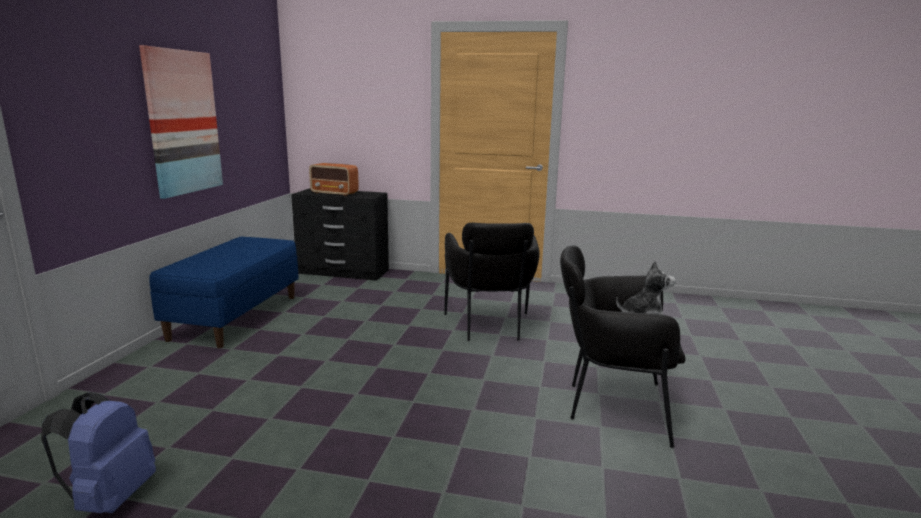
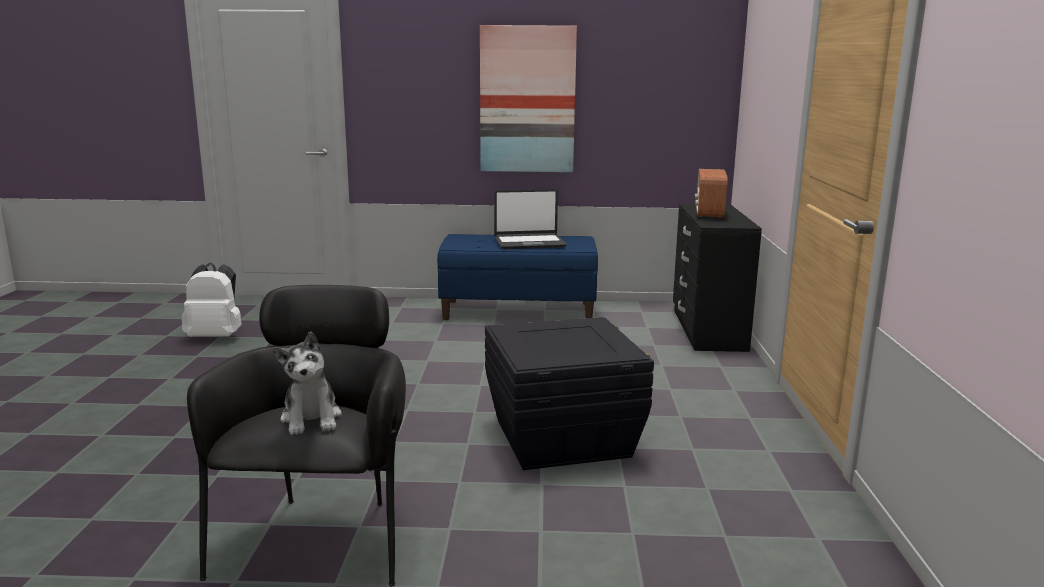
camera: 80 degrees right, 0 degrees up
blue backpack [41,392,156,513] -> white backpack [181,263,242,337]
black armchair [444,223,540,341] -> black storage box [485,317,654,470]
none -> laptop [494,189,567,249]

